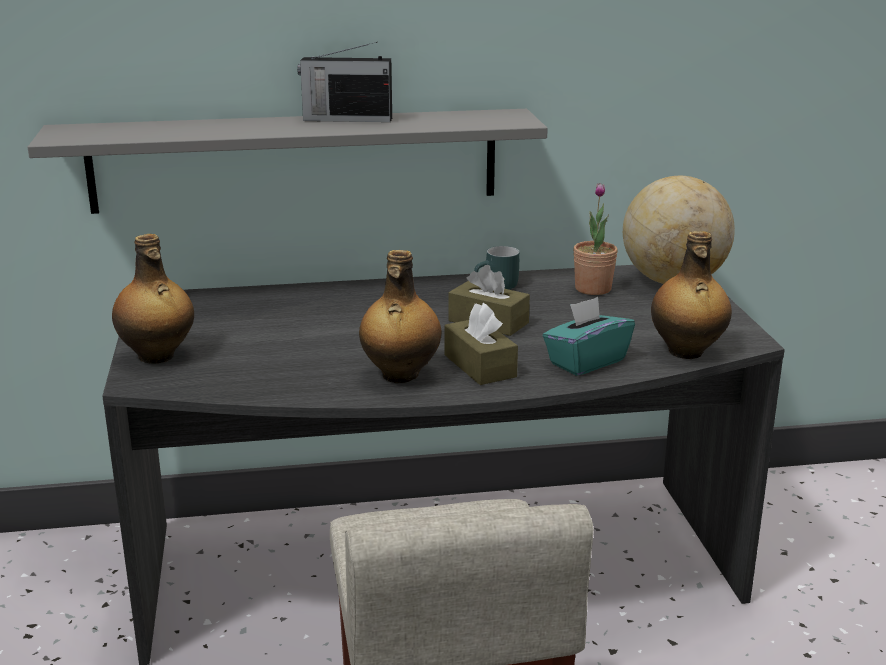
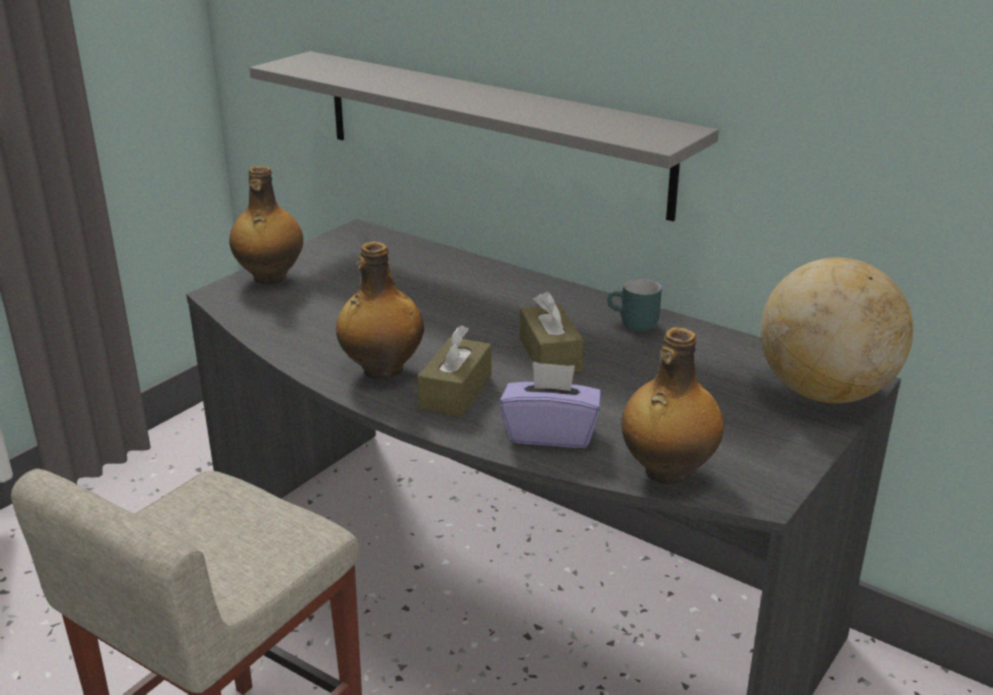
camera: 45 degrees right, 5 degrees up
radio [297,42,392,122] -> none
turquoise tissue box [543,297,635,376] -> purple tissue box [500,361,601,448]
potted plant [573,183,618,295] -> none

